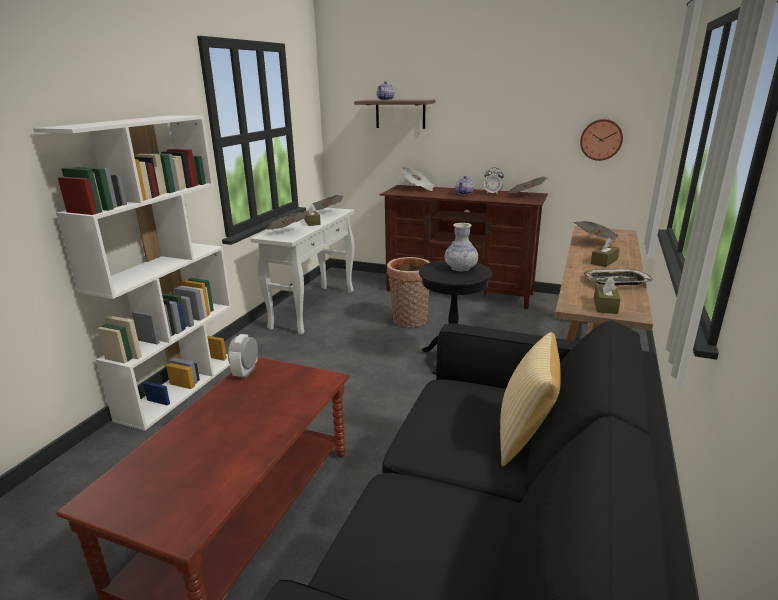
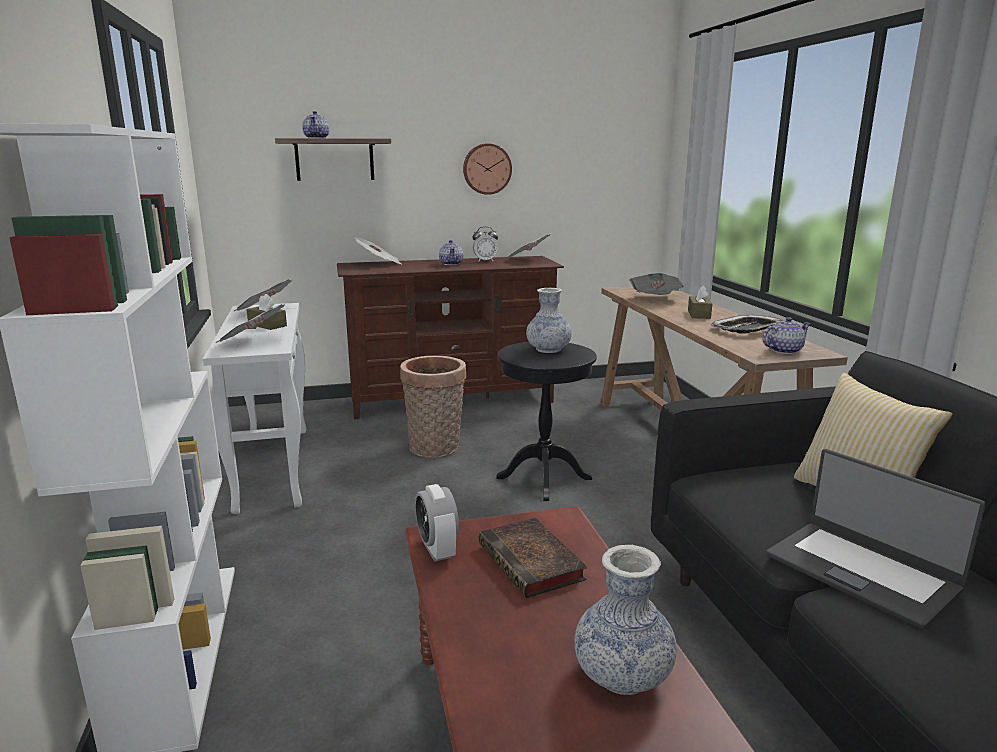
camera: 35 degrees left, 5 degrees down
wall clock [580,119,623,161] -> wall clock moved to [463,143,512,195]
brown tissue box [594,277,621,314] -> teapot [763,317,811,354]
none -> book [479,518,587,598]
none -> vase [574,545,677,695]
none -> laptop [766,449,986,629]

